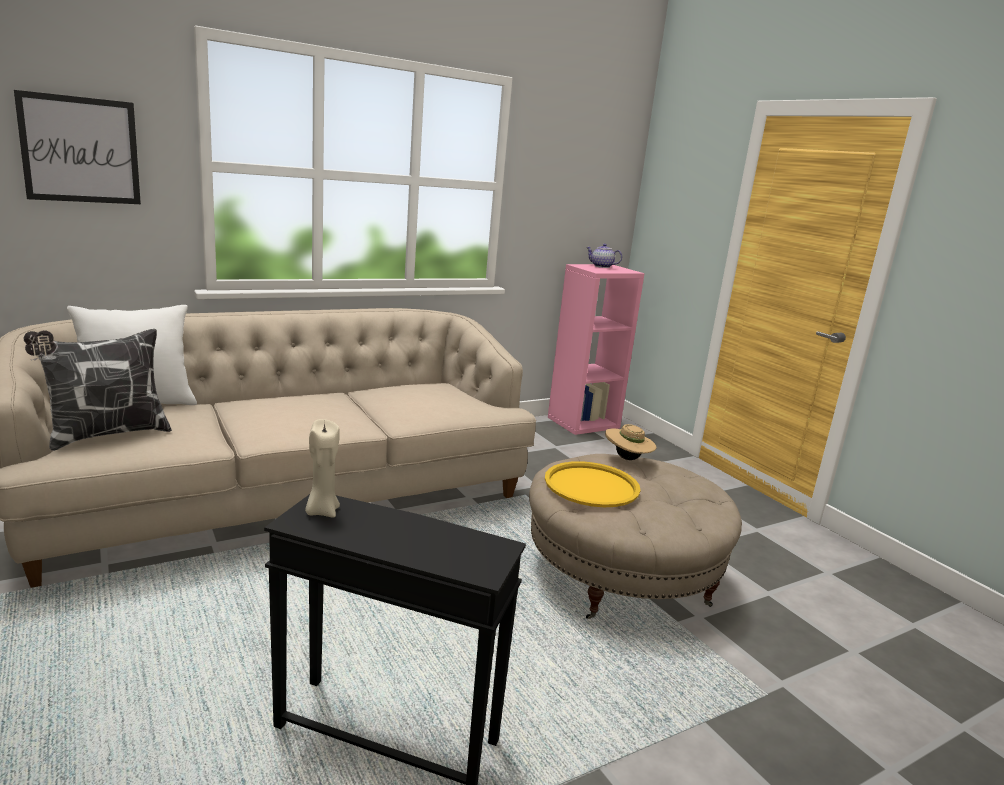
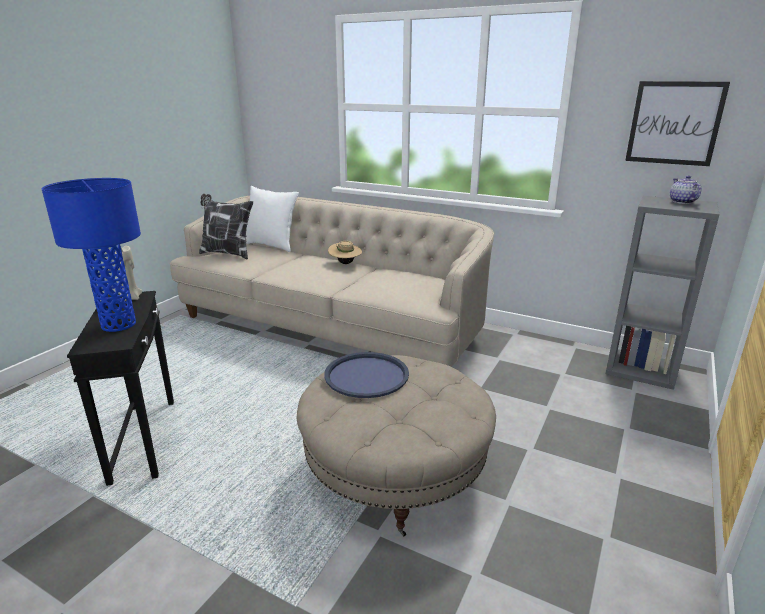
camera: 60 degrees right, 5 degrees up
picture [14,90,141,204] -> picture moved to [625,81,730,166]
yellow tray [545,461,641,507] -> blue tray [324,352,409,398]
pink bookcase [548,264,645,435] -> grey bookcase [606,196,720,390]
beige hat [605,424,656,460] -> beige hat moved to [328,241,362,264]
none -> blue table lamp [42,178,141,332]

